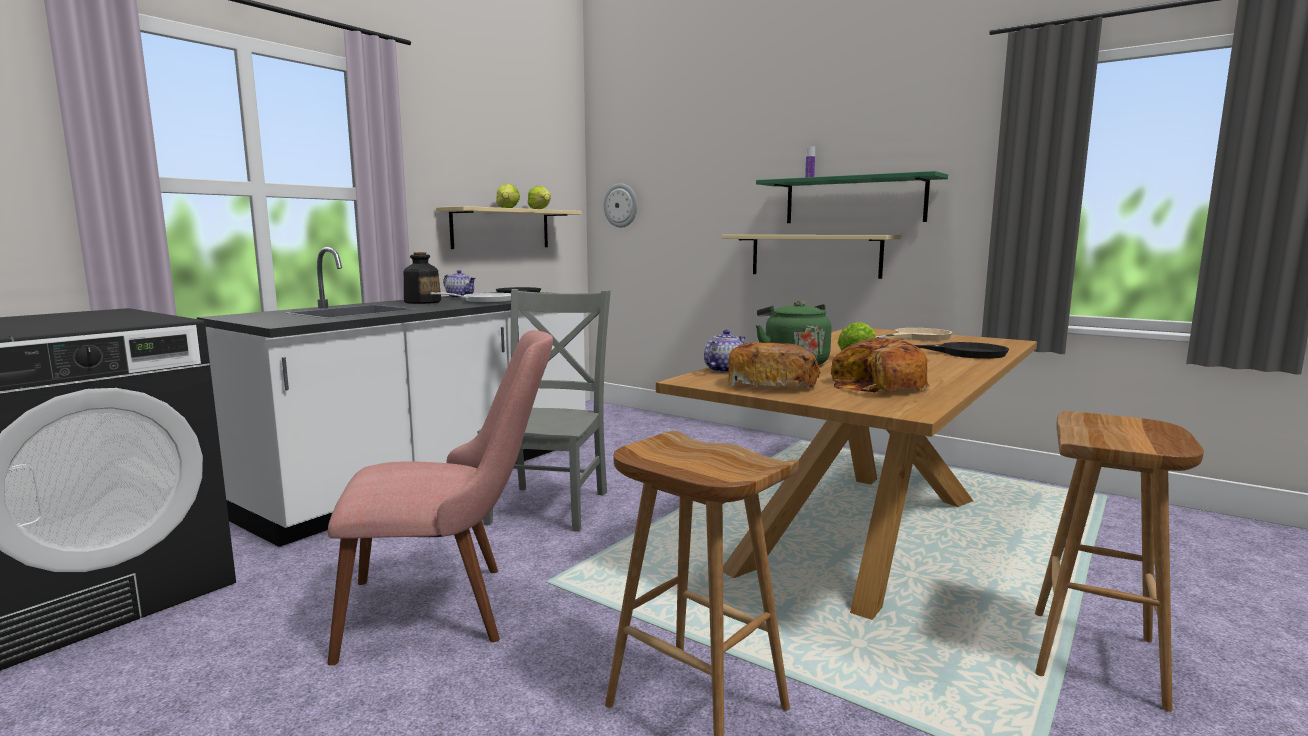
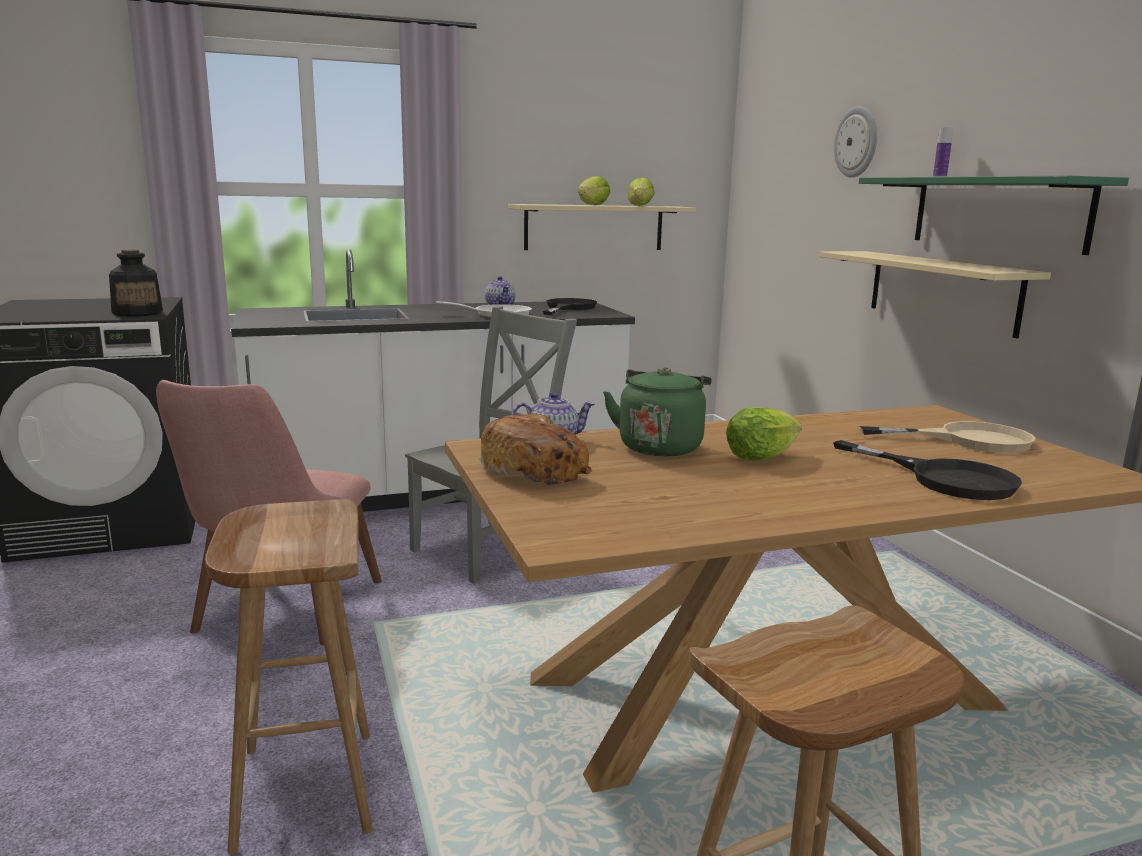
camera: 35 degrees right, 5 degrees up
pink chair [327,330,553,666] -> pink chair turned 75 degrees clockwise [156,380,382,645]
bottle [404,252,441,304] -> bottle moved to [109,250,163,317]
wall clock [604,183,638,228] -> wall clock moved to [834,106,877,177]
bread [831,338,930,393] -> none

